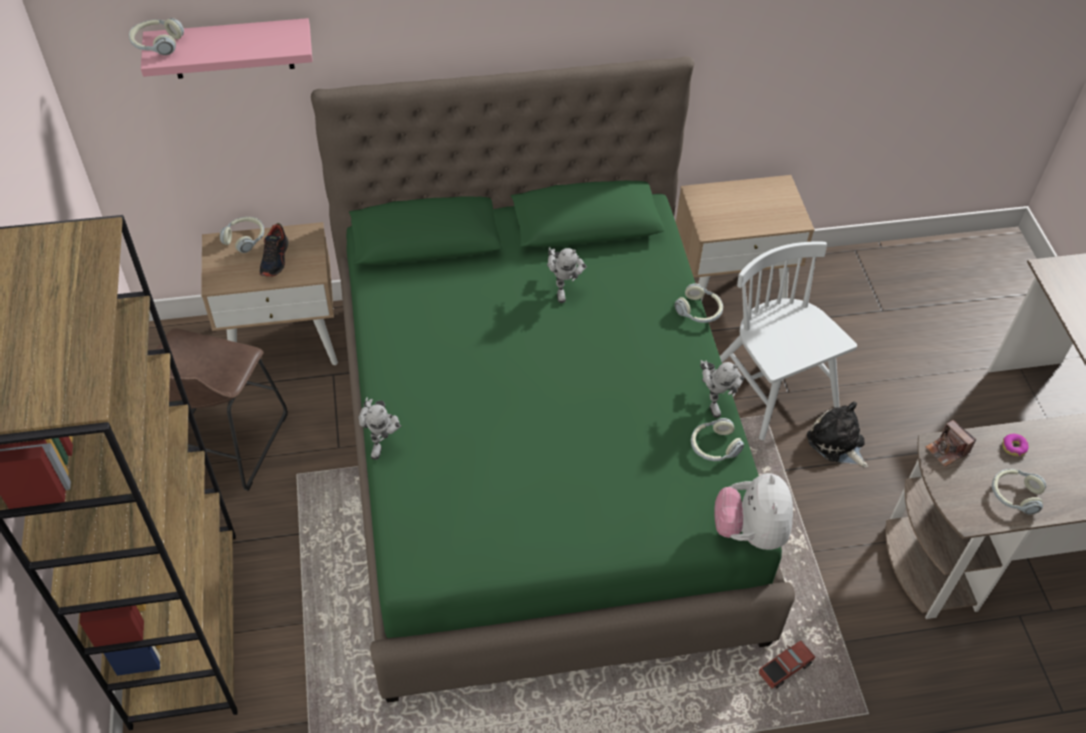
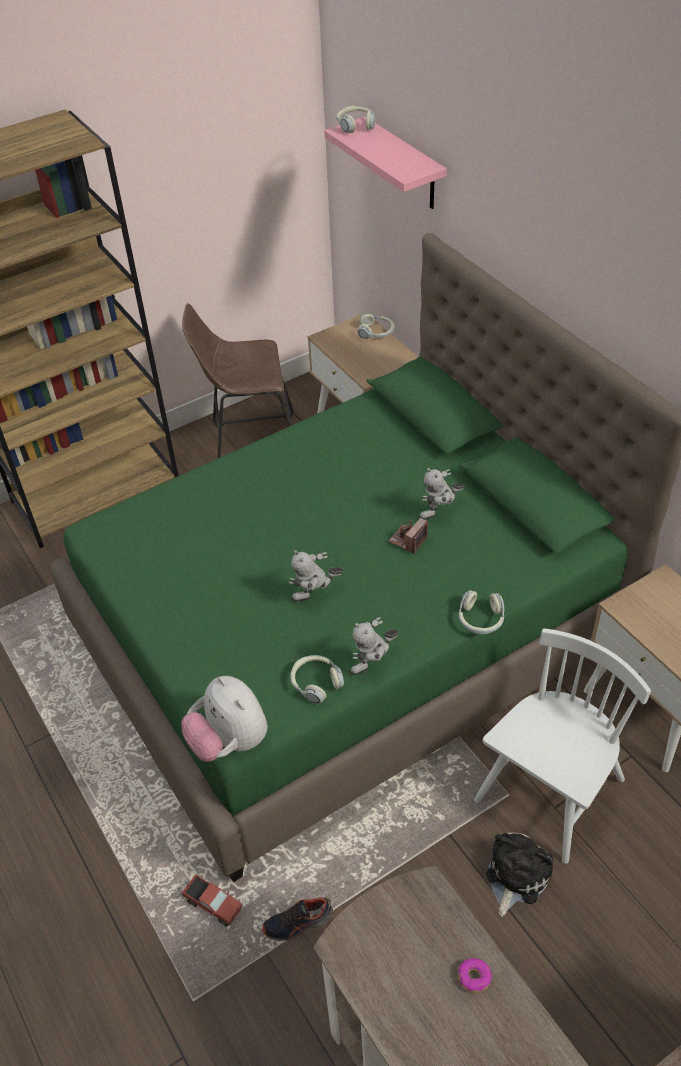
camera: 70 degrees right, 5 degrees down
shoe [259,223,288,277] -> shoe moved to [262,898,333,941]
toy robot [358,397,401,460] -> toy robot moved to [289,550,344,602]
plush toy [714,473,793,550] -> plush toy turned 105 degrees counterclockwise [181,676,268,762]
camera [925,420,976,467] -> camera moved to [388,518,428,554]
headphones [992,469,1046,514] -> none

